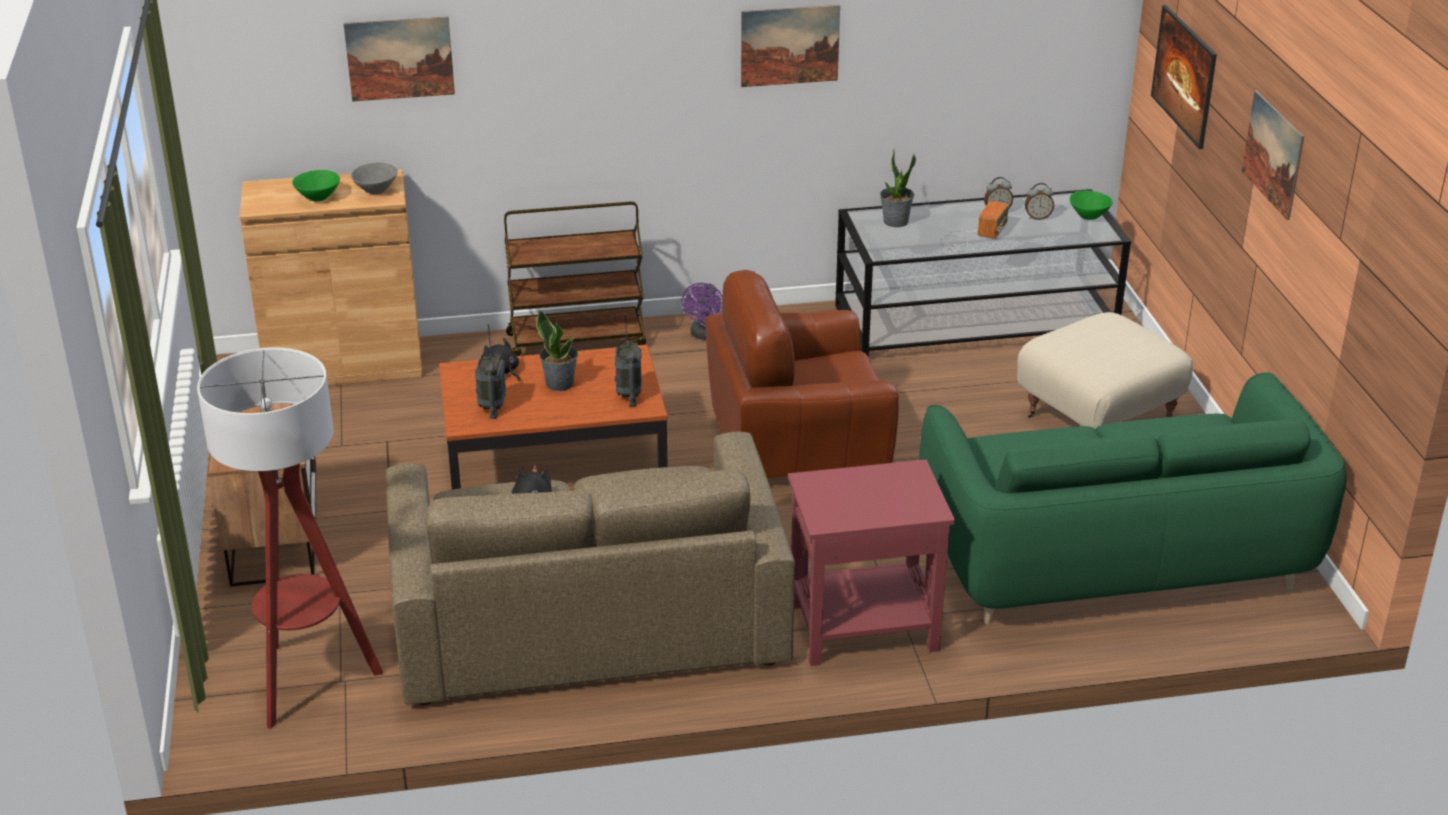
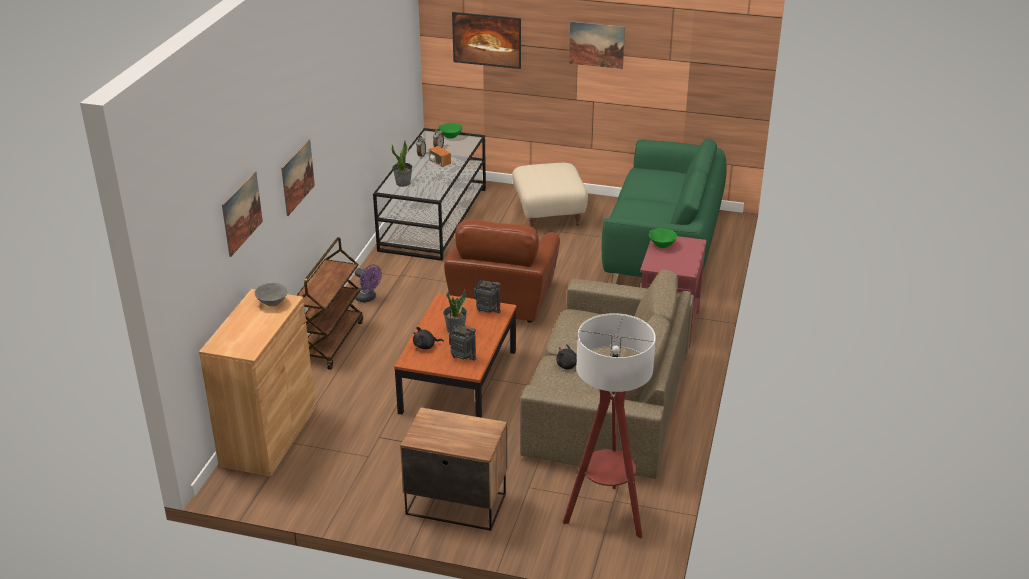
camera: 65 degrees left, 0 degrees up
green bowl [292,170,340,201] -> green bowl moved to [649,228,677,248]
picture [741,5,840,87] -> picture moved to [281,139,315,216]

